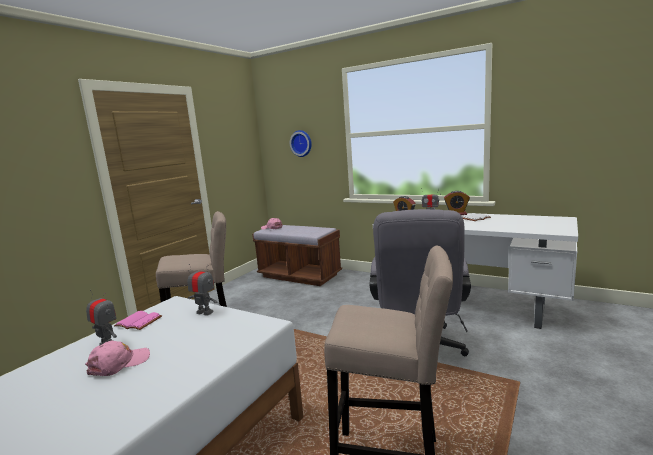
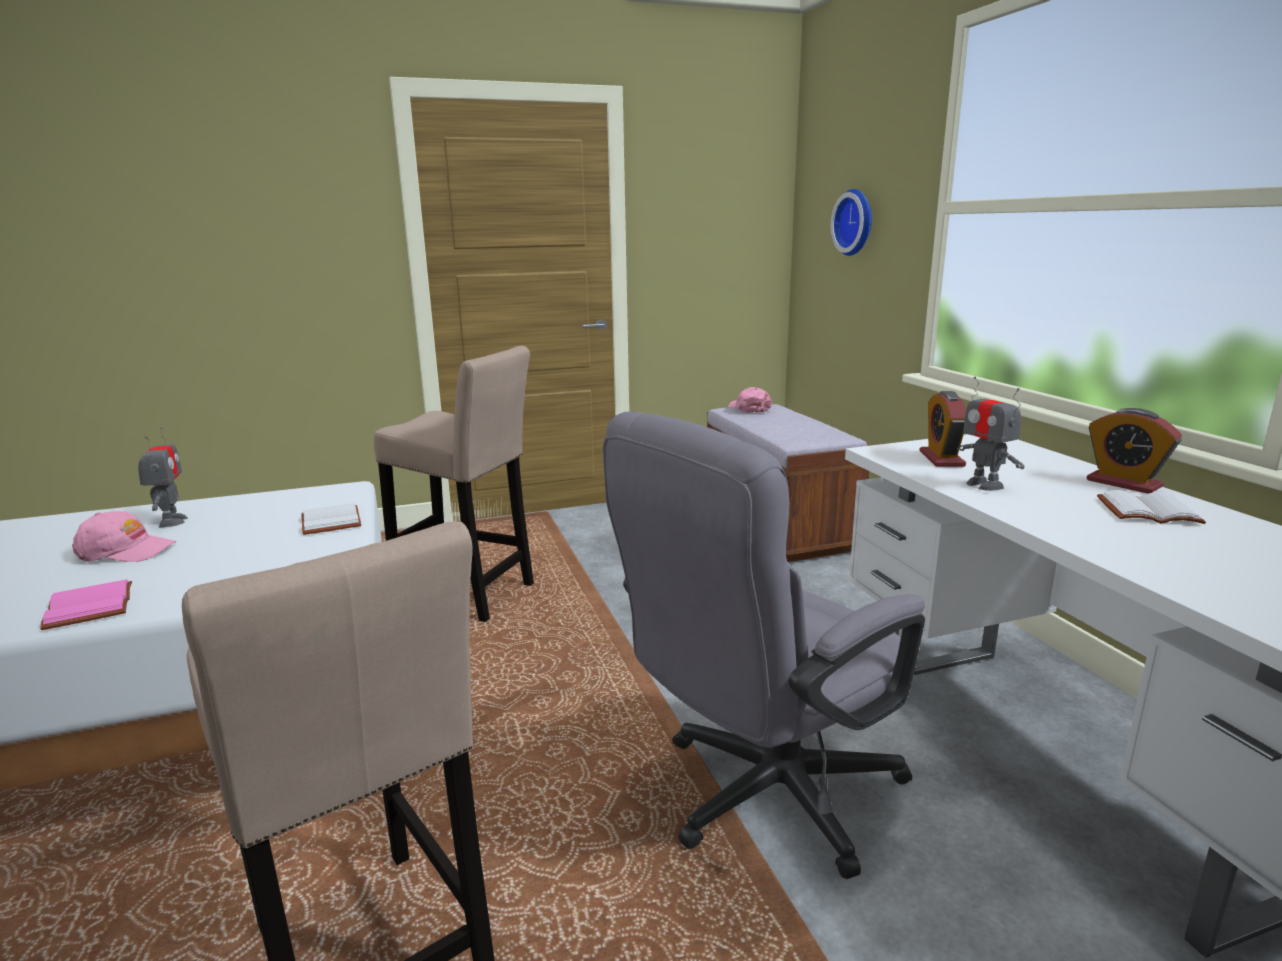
camera: 40 degrees right, 5 degrees up
pink book [114,311,162,330] -> pink book moved to [40,579,132,630]
toy robot [188,264,218,316] -> white book [302,503,361,535]

